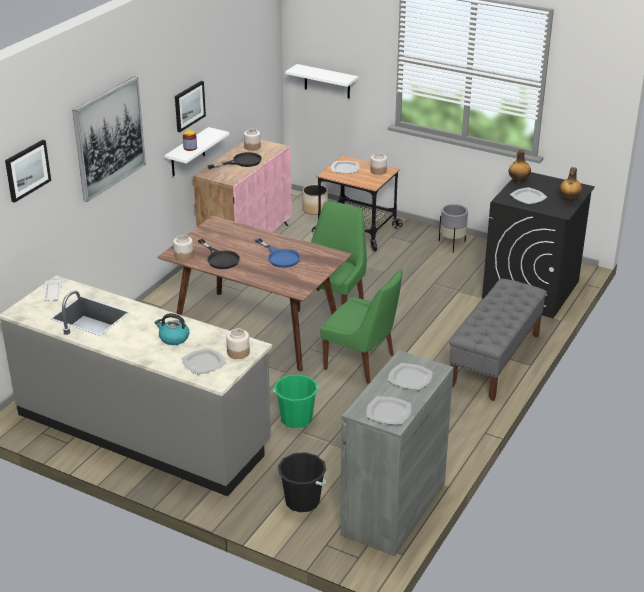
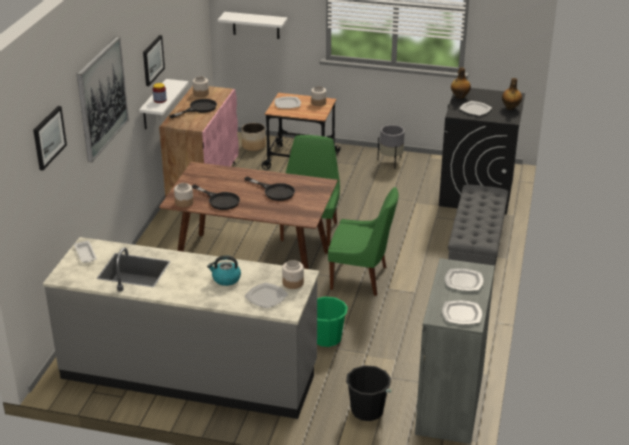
camera: 15 degrees left, 0 degrees up
blue frying pan [255,238,300,268] -> black frying pan [244,177,295,201]

